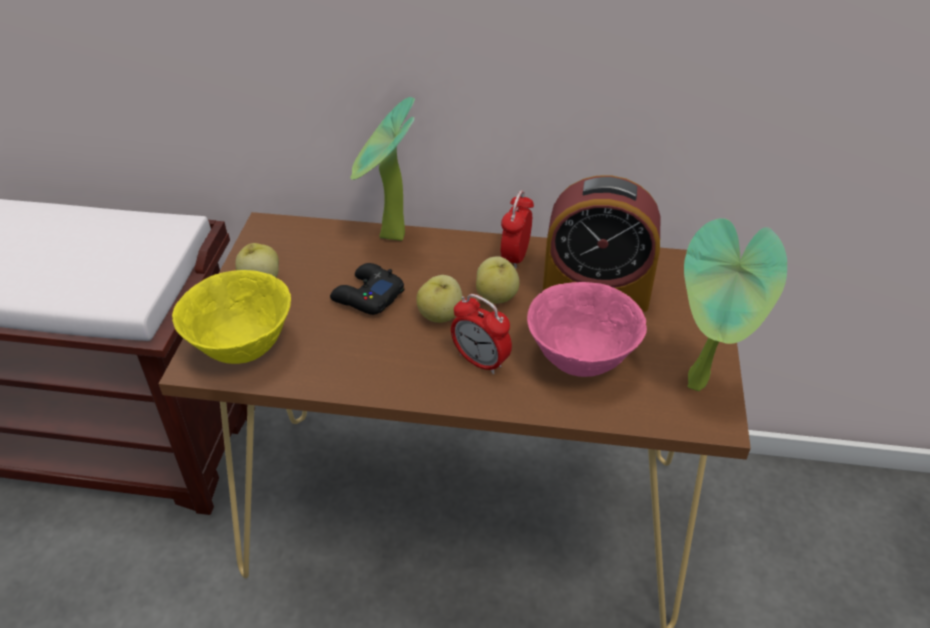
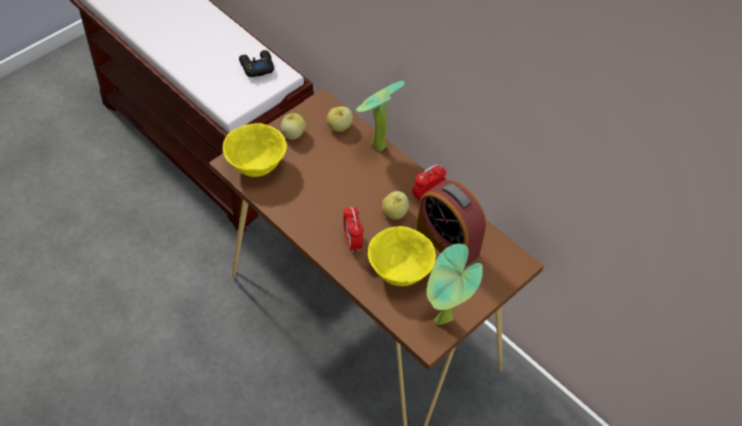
camera: 35 degrees right, 10 degrees up
black game controller [330,263,405,315] -> black game controller moved to [239,50,274,78]
apple [416,275,462,323] -> apple moved to [327,106,353,132]
pink bowl [527,282,647,377] -> yellow bowl [368,226,436,286]

